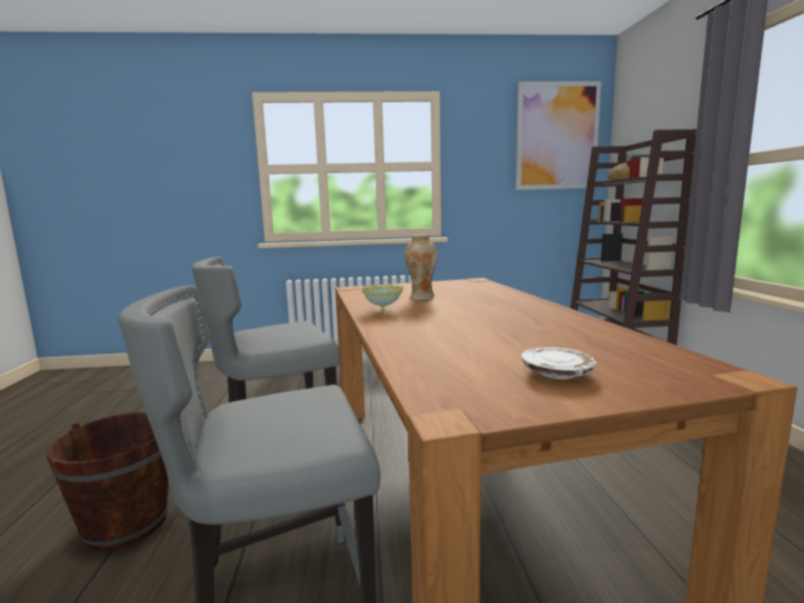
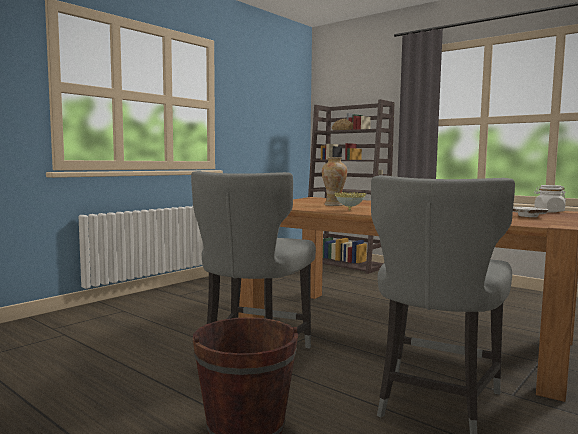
camera: 45 degrees left, 5 degrees down
picture [516,81,601,190] -> none
none -> white jar [534,185,566,213]

